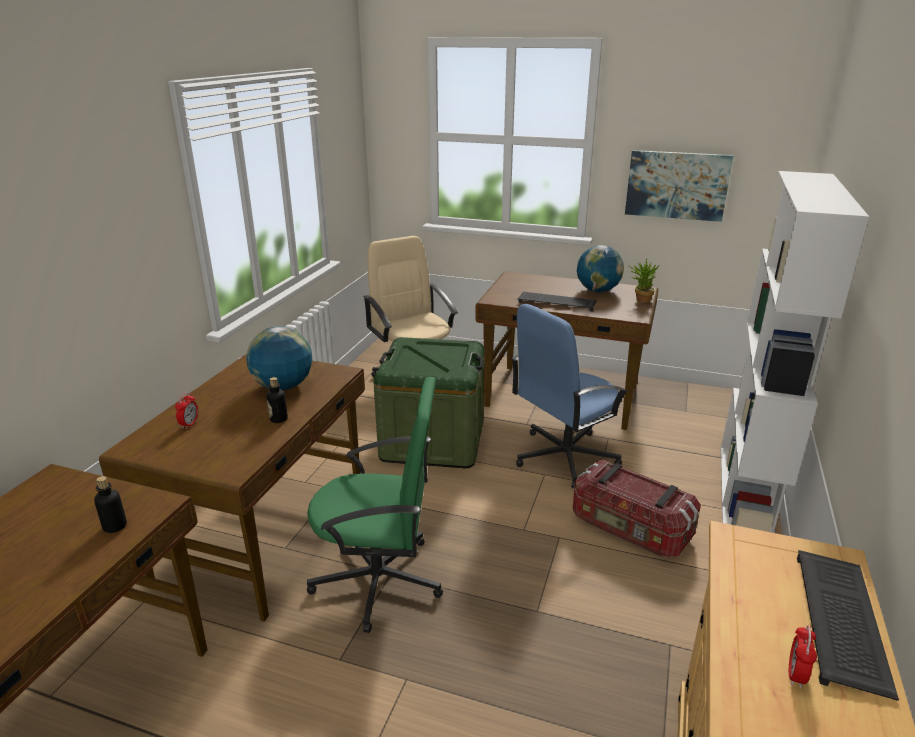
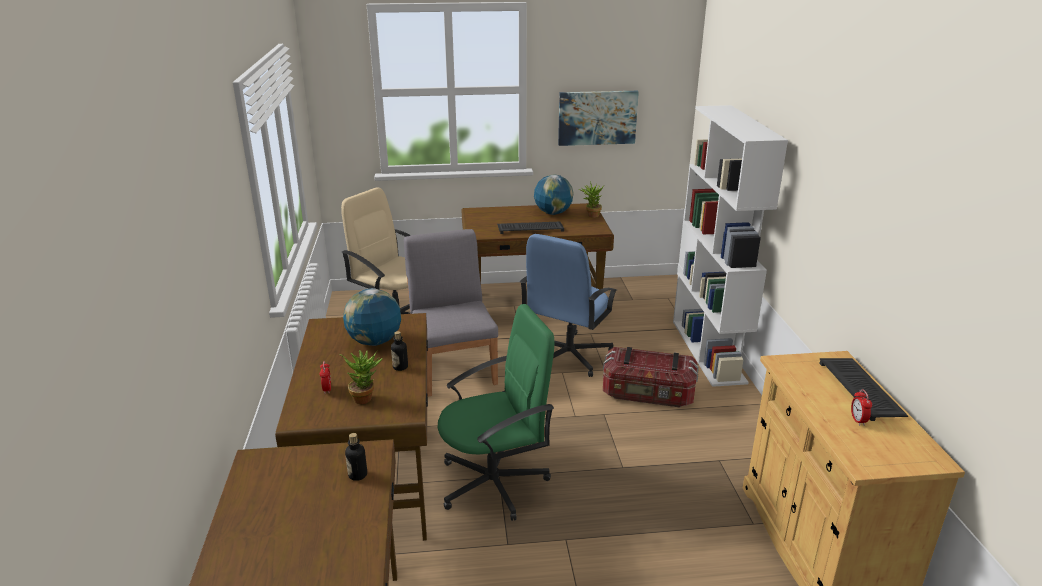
camera: 25 degrees left, 0 degrees up
green storage box [373,337,485,468] -> grey chair [404,229,498,397]
none -> potted plant [339,350,383,404]

